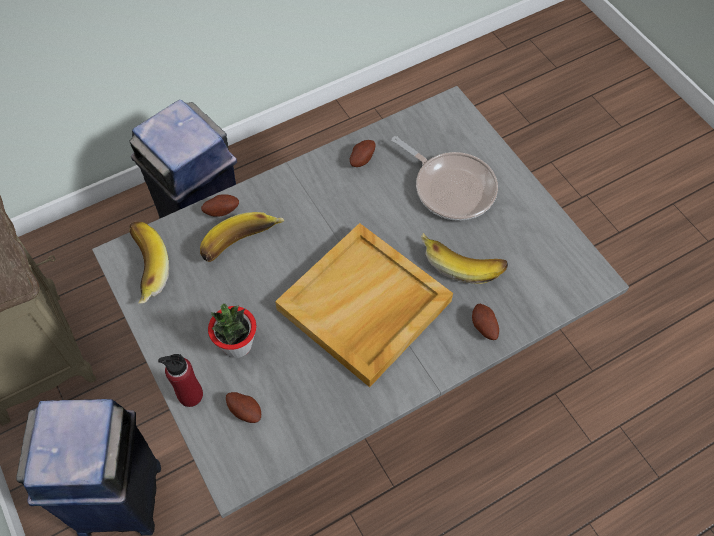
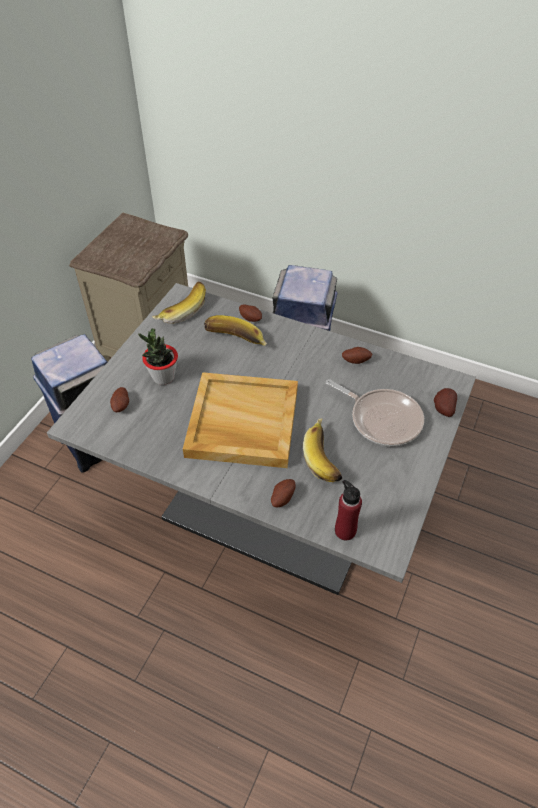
camera: 55 degrees right, 10 degrees down
red bottle [158,354,203,407] -> red bottle moved to [335,480,362,540]
frying pan [391,136,498,221] -> frying pan turned 60 degrees counterclockwise [326,379,424,446]
none -> potato [434,388,457,417]

